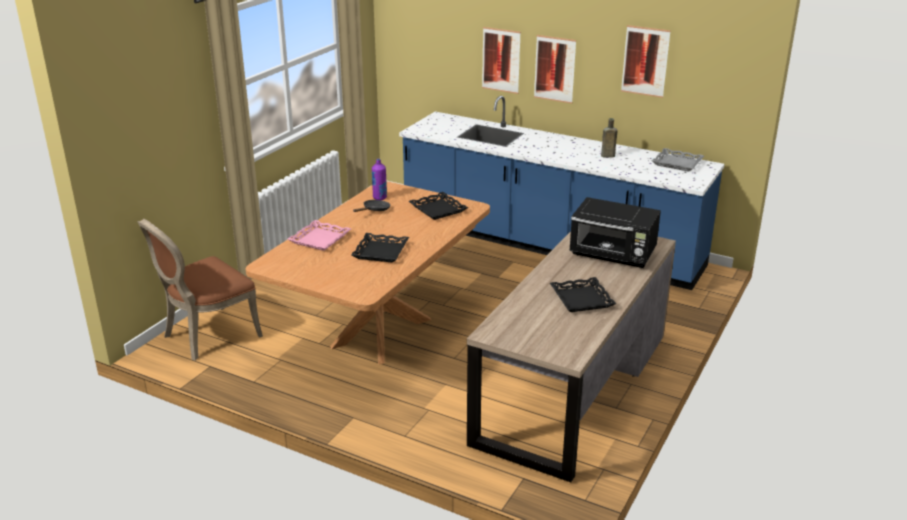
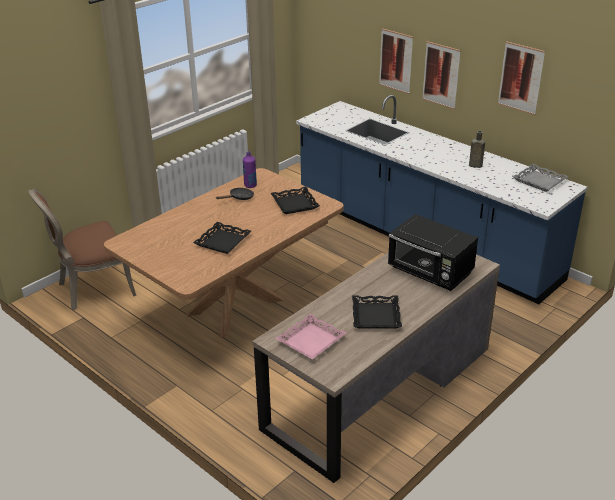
camera: 15 degrees right, 5 degrees up
pink tray [287,220,351,251] -> pink tray moved to [275,314,346,360]

